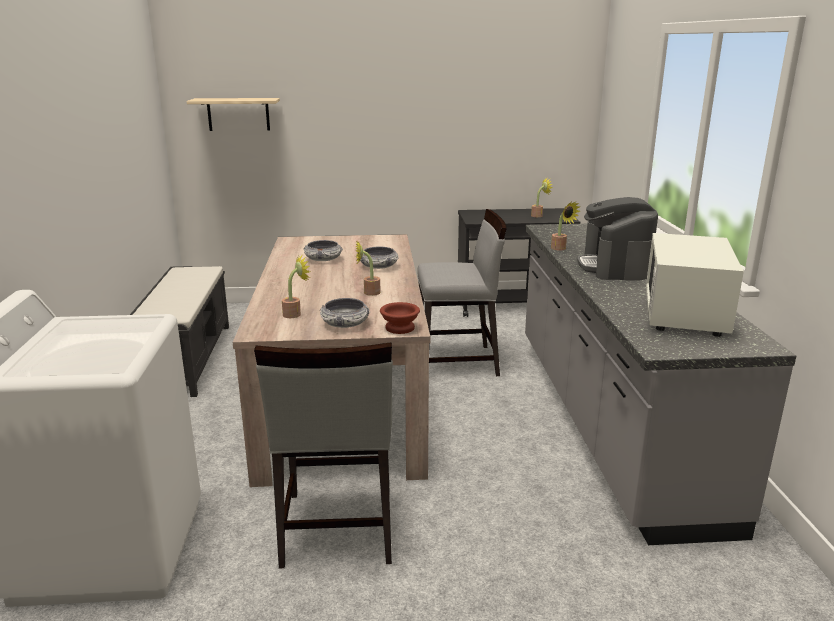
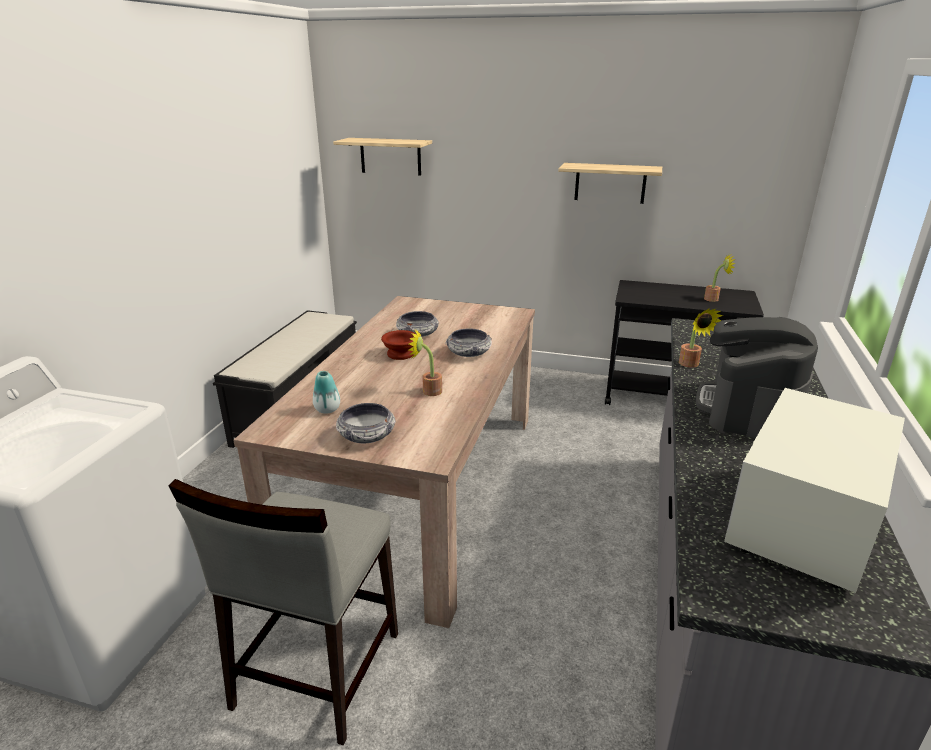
camera: 20 degrees right, 5 degrees up
potted plant [282,255,310,318] -> vase [313,371,340,414]
brown bowl [380,302,420,334] -> brown bowl moved to [381,330,416,360]
grey chair [417,209,506,376] -> none
none -> shelf [558,163,662,204]

